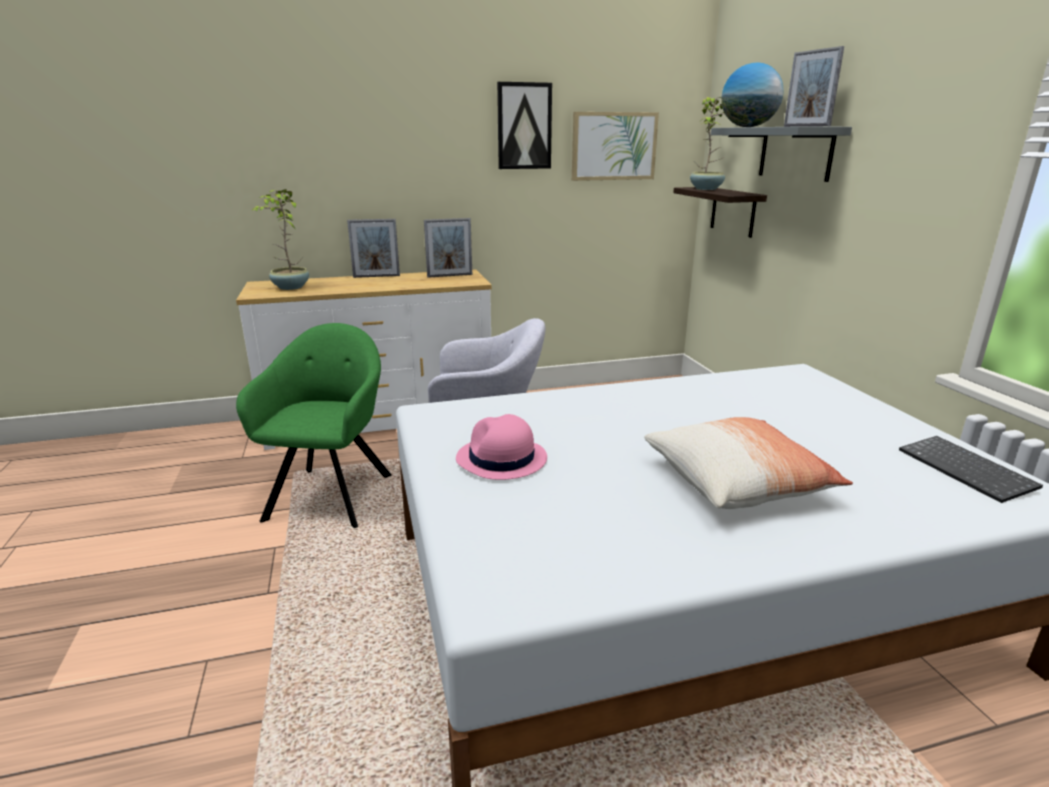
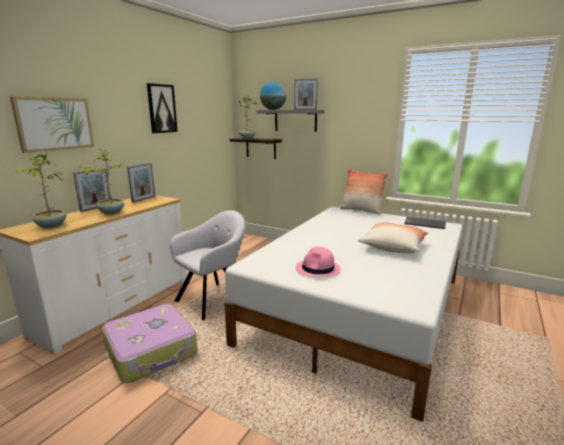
camera: 45 degrees left, 5 degrees down
green armchair [236,323,392,528] -> suitcase [102,304,197,383]
picture [572,112,659,181] -> picture moved to [10,96,94,153]
none -> potted plant [79,149,124,215]
none -> pillow [340,169,388,214]

